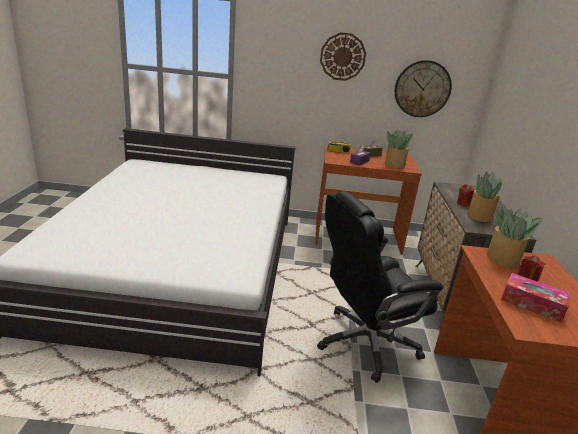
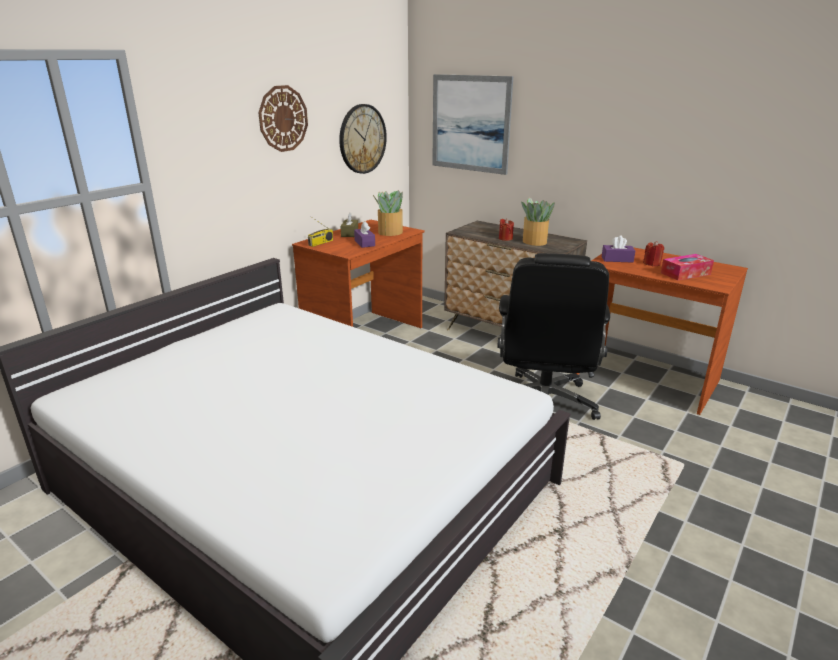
camera: 55 degrees left, 0 degrees up
potted plant [487,204,543,268] -> purple tissue box [602,236,635,262]
none -> picture [432,74,513,175]

